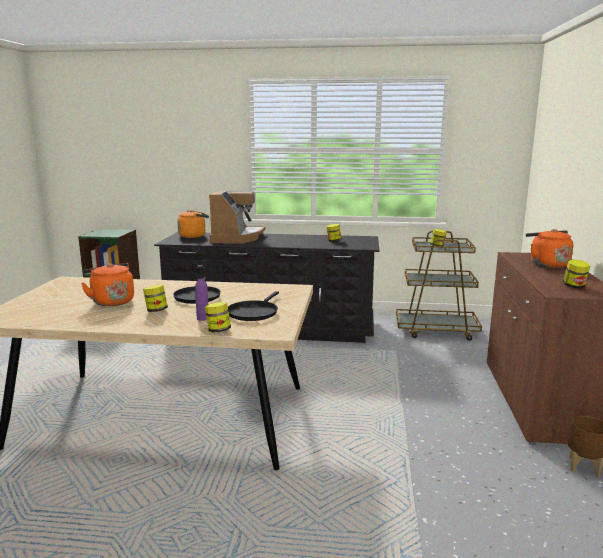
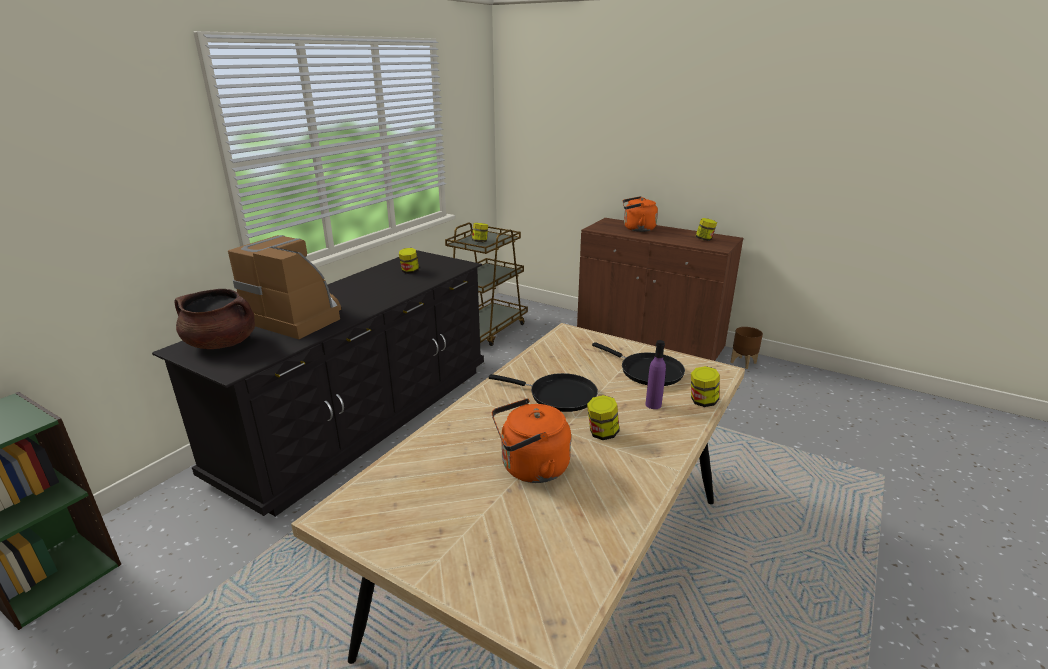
camera: 65 degrees left, 10 degrees up
orange kettle [177,210,209,238] -> brown cooking pot [175,289,255,349]

